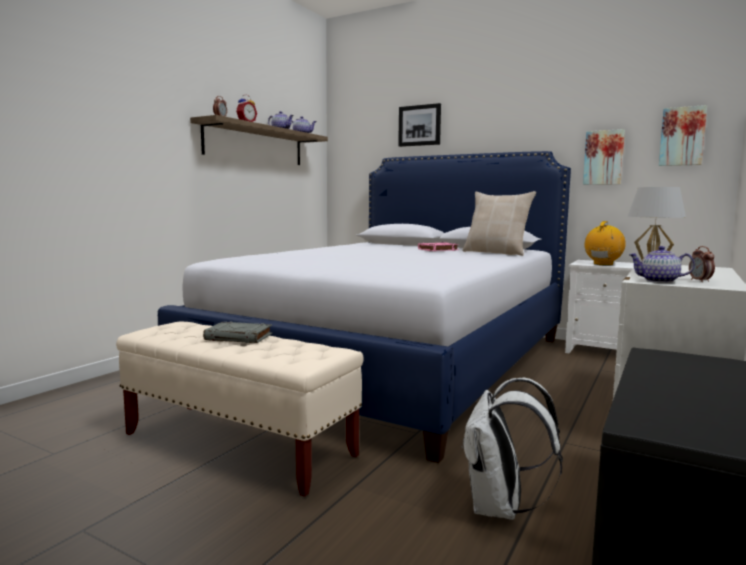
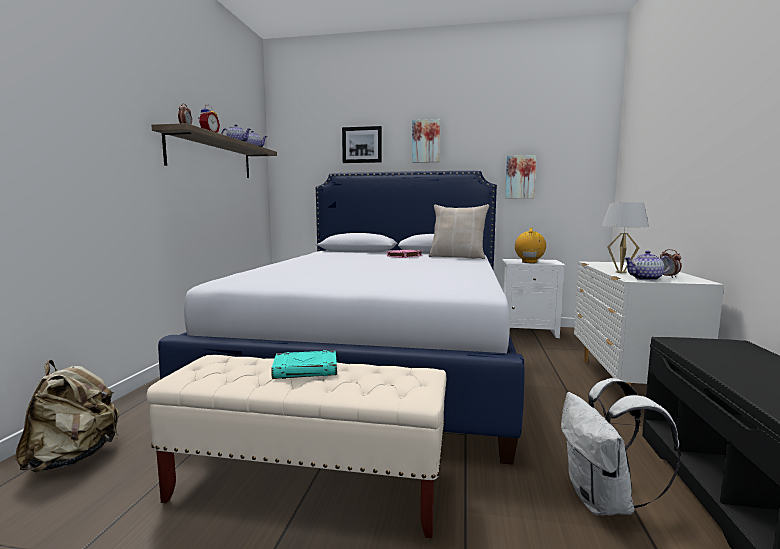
camera: 20 degrees left, 0 degrees up
grey book [203,322,272,343] -> turquoise book [271,350,337,379]
picture [659,105,707,166] -> picture moved to [412,119,440,163]
none -> beige backpack [15,360,119,472]

